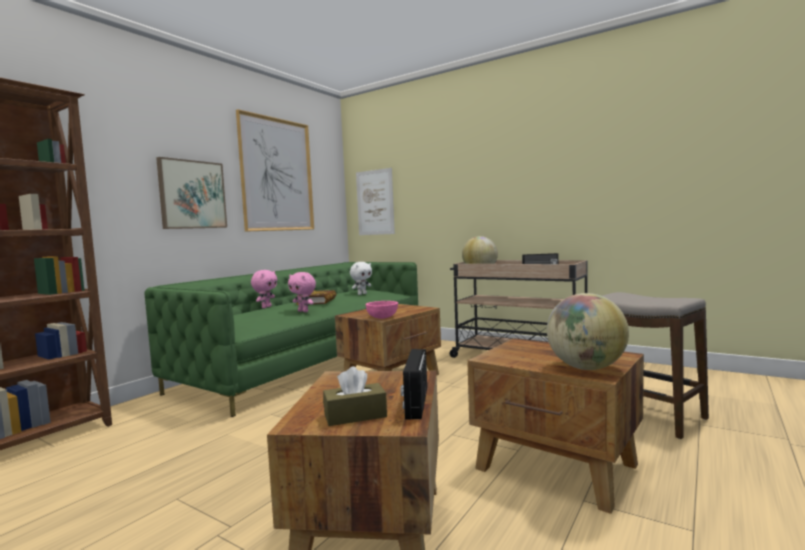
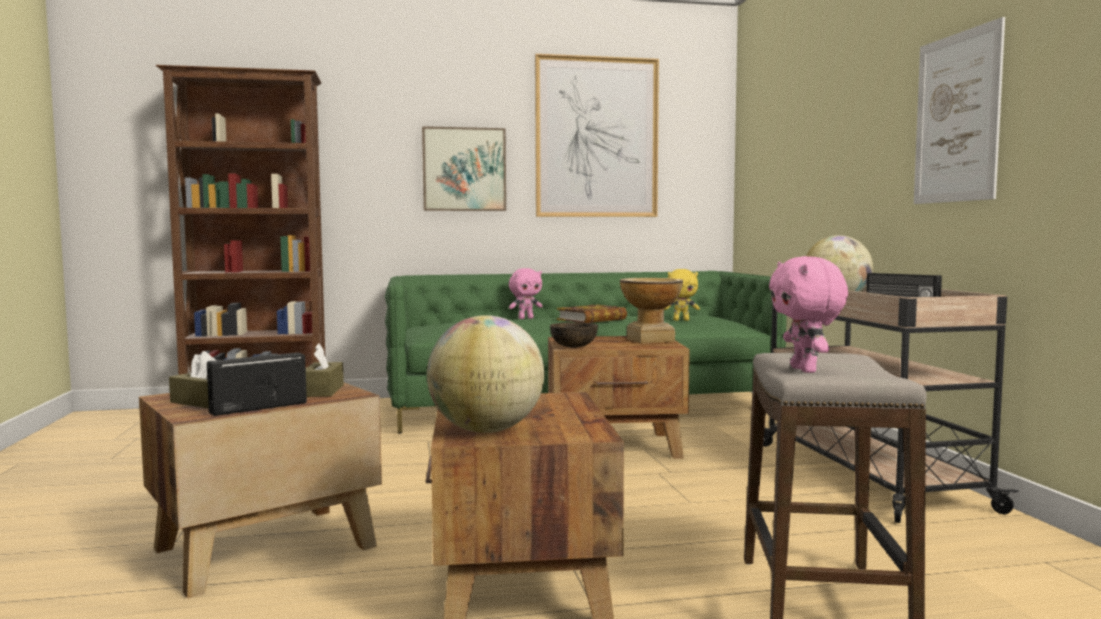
camera: 45 degrees right, 0 degrees up
pink plush toy [288,272,316,312] -> pink plush toy moved to [769,256,848,373]
white plush toy [350,262,372,295] -> yellow plush toy [664,269,700,321]
picture [356,168,395,235] -> picture moved to [914,17,1005,204]
pink bowl [365,301,398,319] -> brown bowl [550,322,598,348]
none -> brown tissue box [306,344,344,397]
none -> vase [620,278,683,344]

